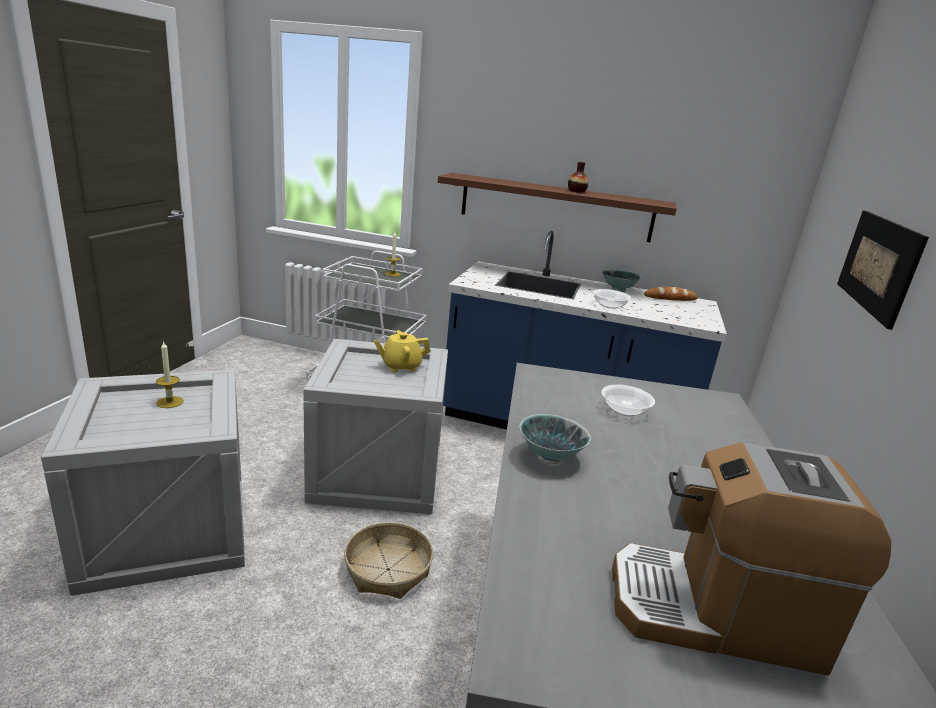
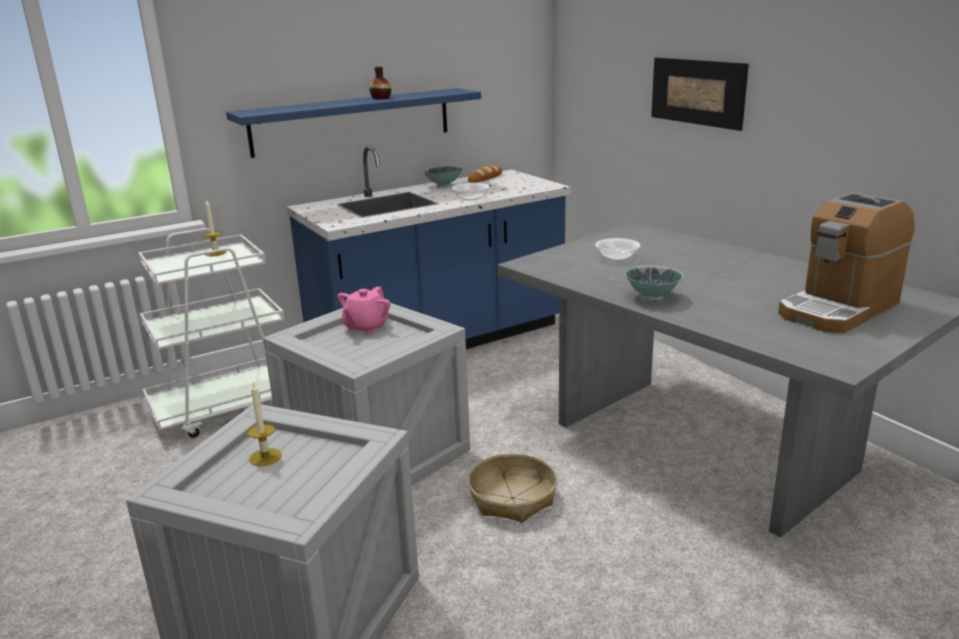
camera: 45 degrees left, 0 degrees up
yellow teapot [374,330,431,372] -> pink teapot [338,286,390,335]
brown shelf [438,173,677,242] -> blue shelf [226,88,481,158]

